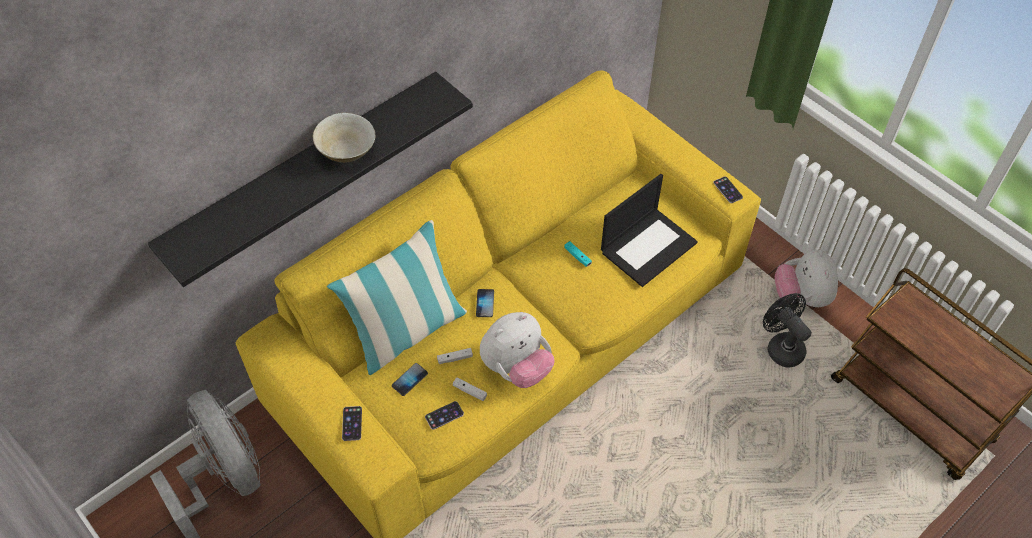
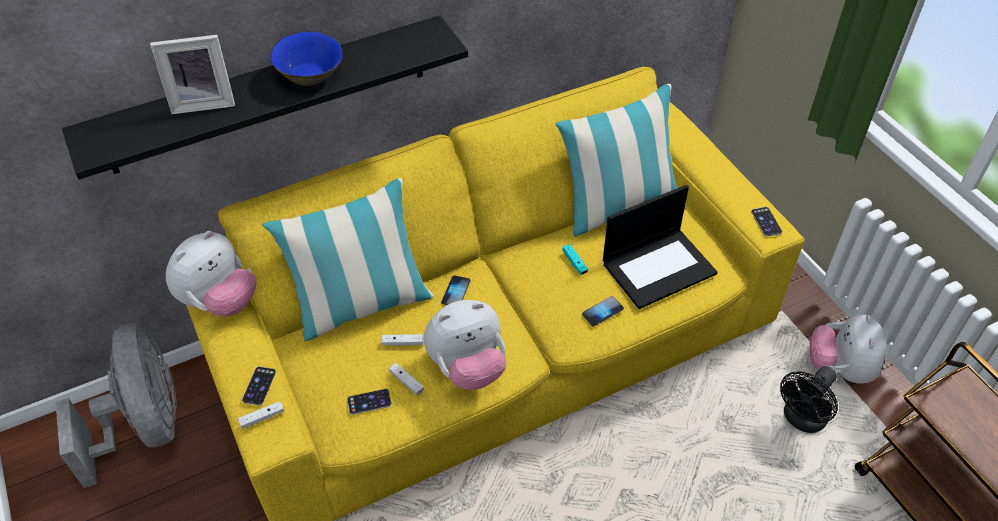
camera: 15 degrees right, 5 degrees down
beige bowl [313,113,375,163] -> blue bowl [271,32,343,86]
phone [392,363,428,396] -> phone moved to [582,296,624,327]
black fan [763,293,812,368] -> black fan turned 120 degrees counterclockwise [780,366,838,433]
none -> picture frame [150,35,235,114]
none -> plush toy [166,231,256,316]
none -> white game controller [238,401,284,429]
none -> pillow [555,84,677,237]

